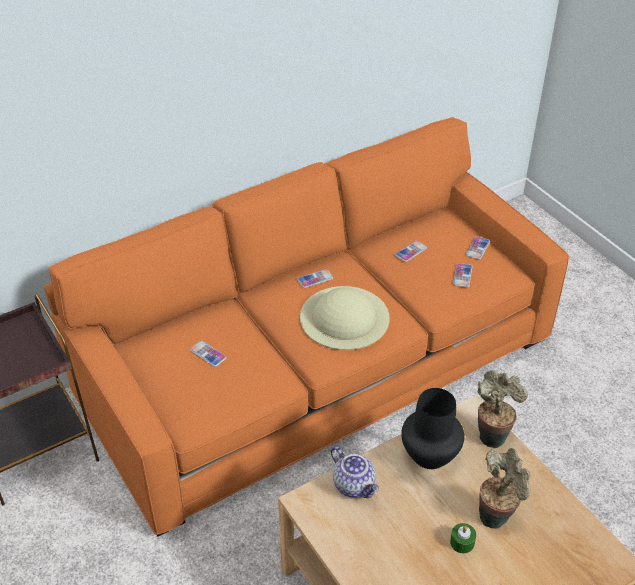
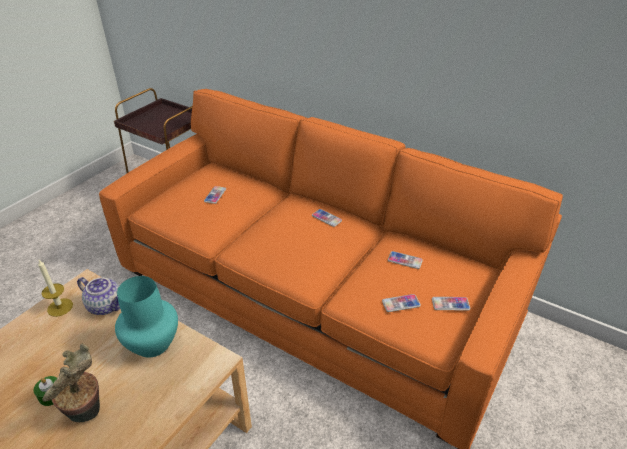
camera: 65 degrees right, 5 degrees down
beige hat [300,286,390,350] -> none
teapot [331,446,379,498] -> teapot turned 90 degrees counterclockwise [77,277,120,315]
black vase [401,388,464,469] -> turquoise vase [115,276,178,358]
potted plant [477,370,528,448] -> none
none -> candle [38,260,73,317]

